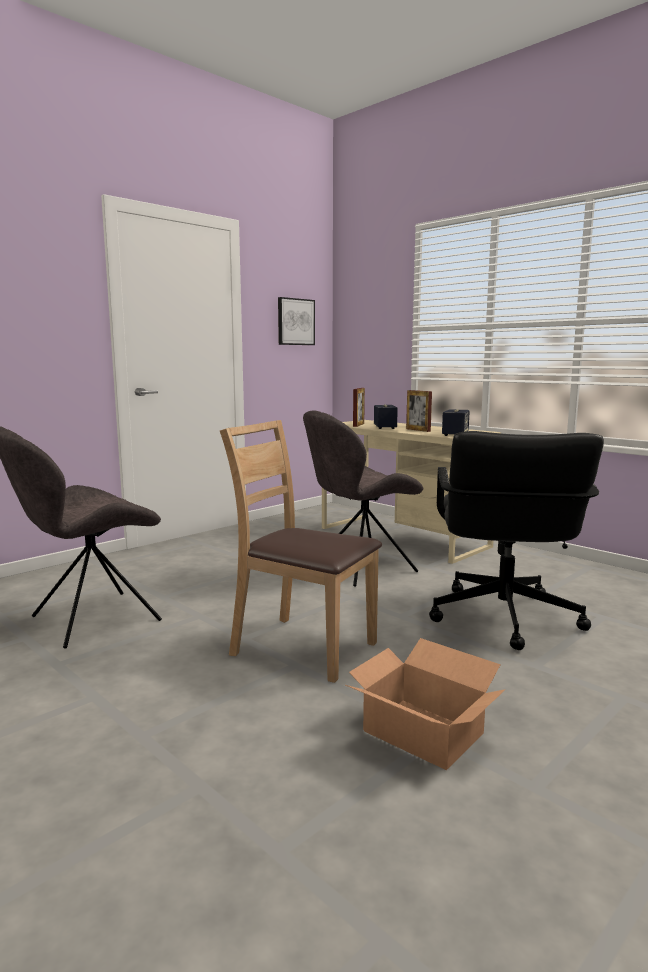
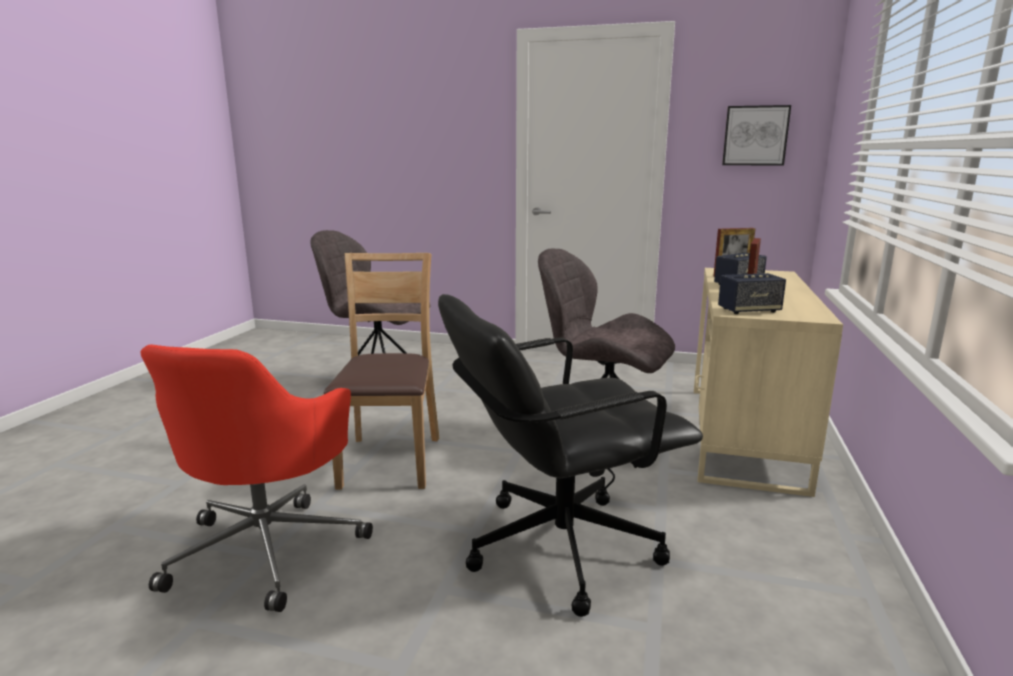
camera: 60 degrees right, 5 degrees up
cardboard box [346,638,505,770] -> red office chair [140,345,373,612]

